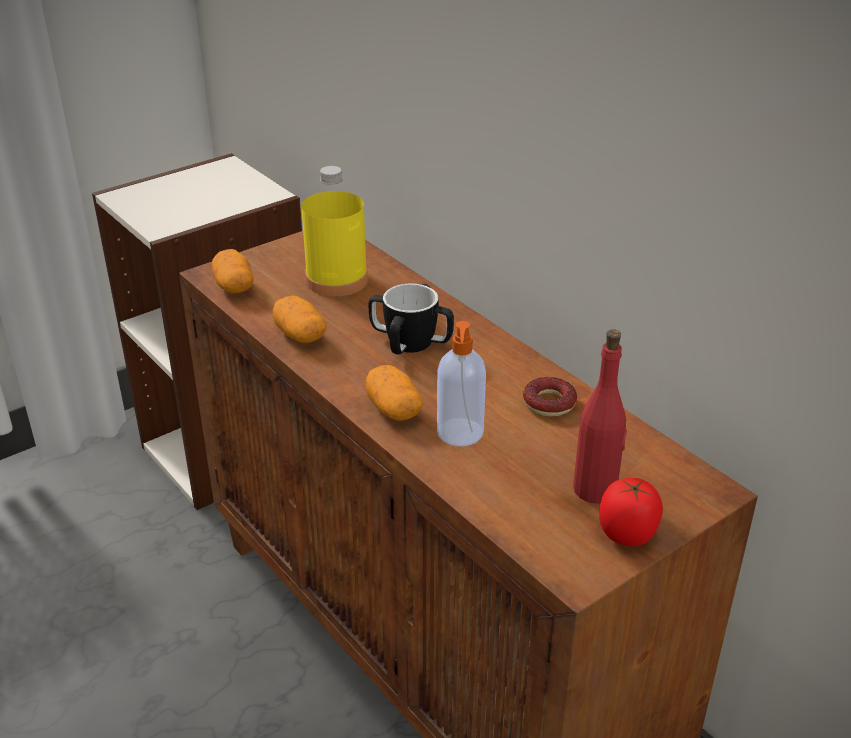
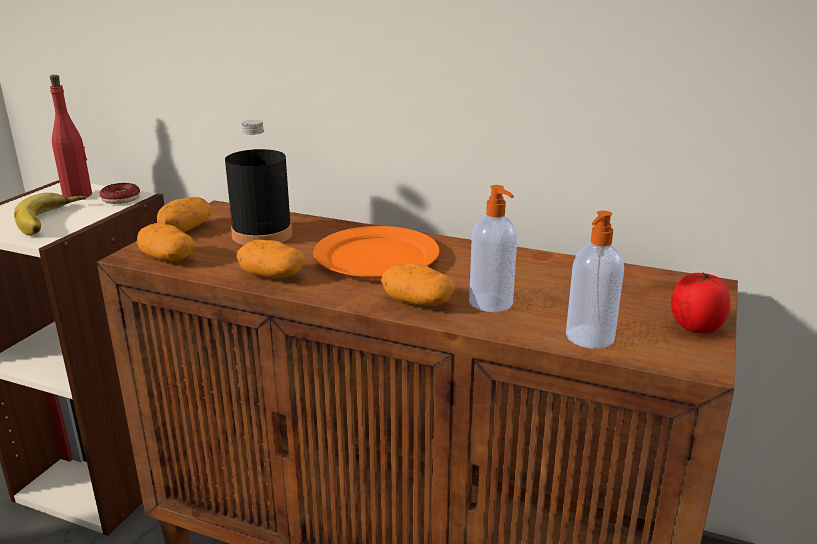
camera: 30 degrees left, 10 degrees down
yellow bottle [301,166,368,296] -> black bottle [225,120,292,245]
mug [369,284,454,354] -> orange plate [313,226,439,279]
donut [523,377,577,416] -> donut moved to [100,183,140,204]
red bottle [573,329,627,504] -> red bottle moved to [50,75,92,198]
none -> banana [14,193,86,236]
none -> potato [157,197,212,232]
none -> soap dispenser [566,211,624,349]

